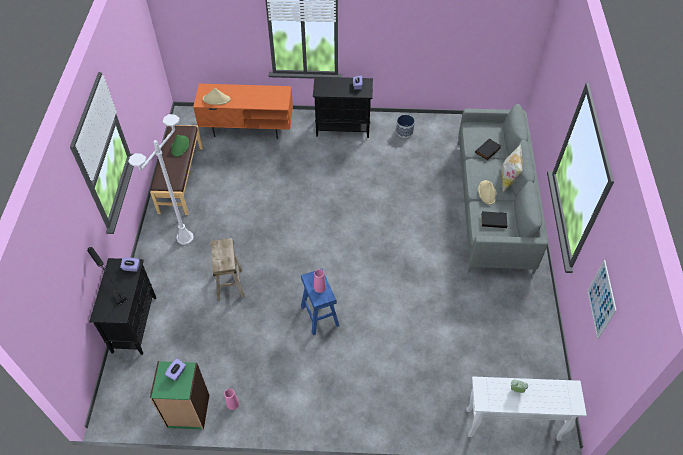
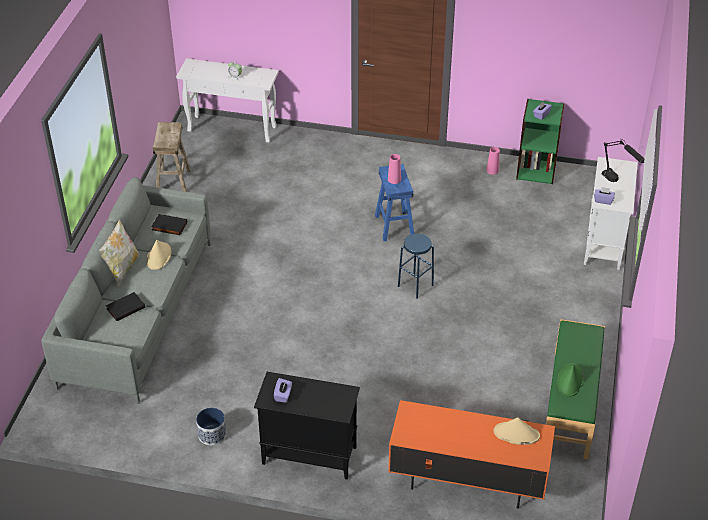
camera: 170 degrees left, 10 degrees down
black cabinet [89,258,156,355] -> white cabinet [584,157,638,270]
white floor lamp [128,114,194,245] -> none
brown bench [150,125,203,215] -> green bench [546,319,605,460]
beige stool [211,238,245,301] -> beige stool moved to [153,122,190,192]
picture [587,260,617,339] -> none
none -> blue stool [398,234,434,298]

